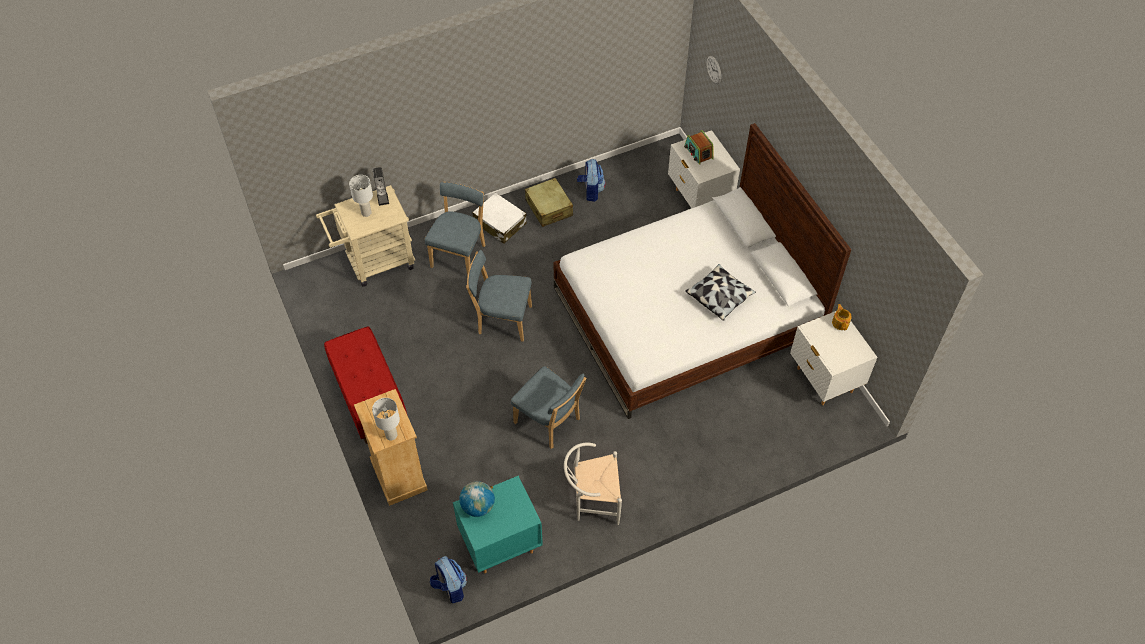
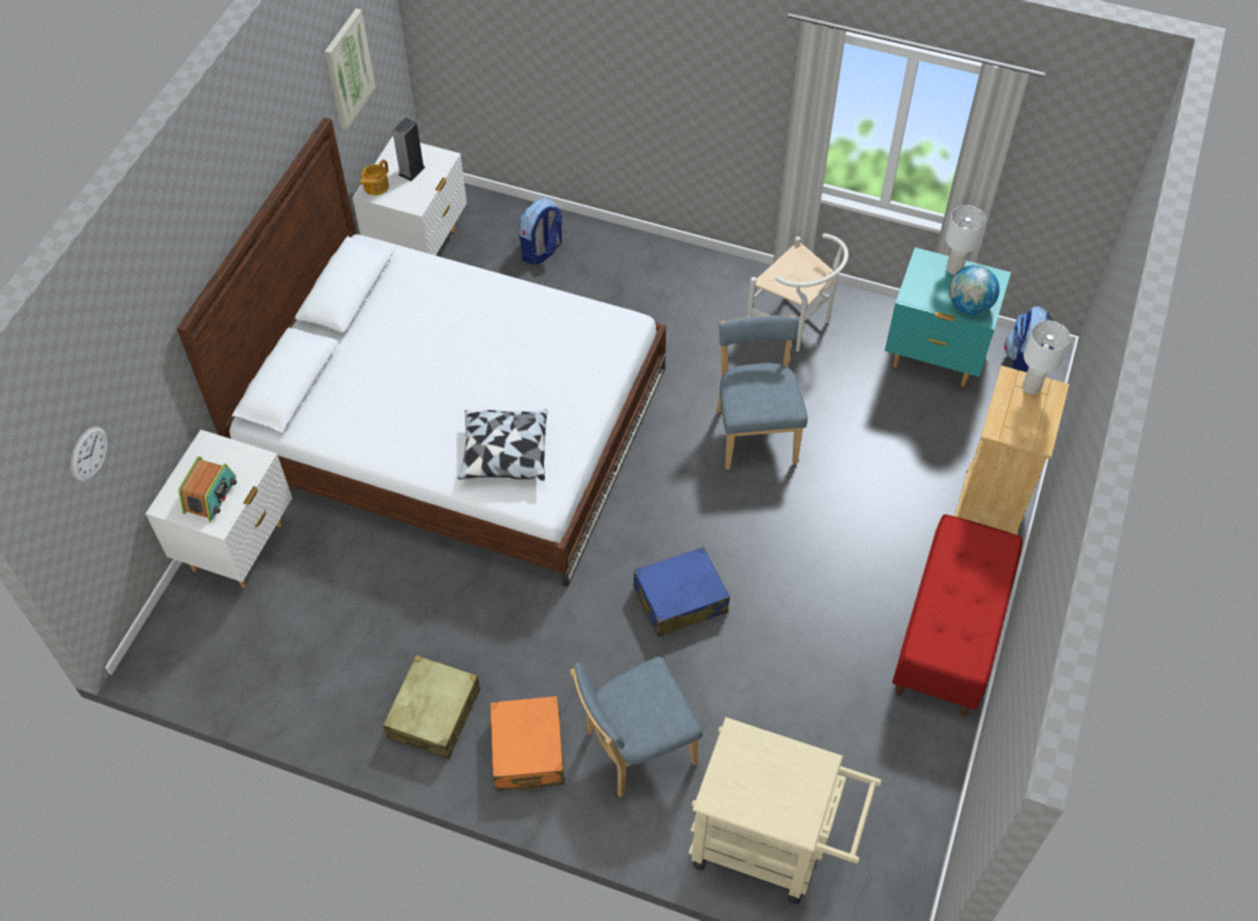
camera: 135 degrees left, 0 degrees up
white table lamp [349,175,373,217] -> white table lamp moved to [946,205,986,275]
speaker [372,167,389,206] -> speaker moved to [392,117,425,181]
blue chair [466,250,532,342] -> blue suitcase [633,547,730,637]
white suitcase [472,192,527,244] -> orange suitcase [488,696,565,791]
backpack [577,159,606,202] -> backpack moved to [518,198,562,265]
pillow [685,264,756,321] -> pillow moved to [458,409,548,481]
none -> picture [325,8,376,130]

